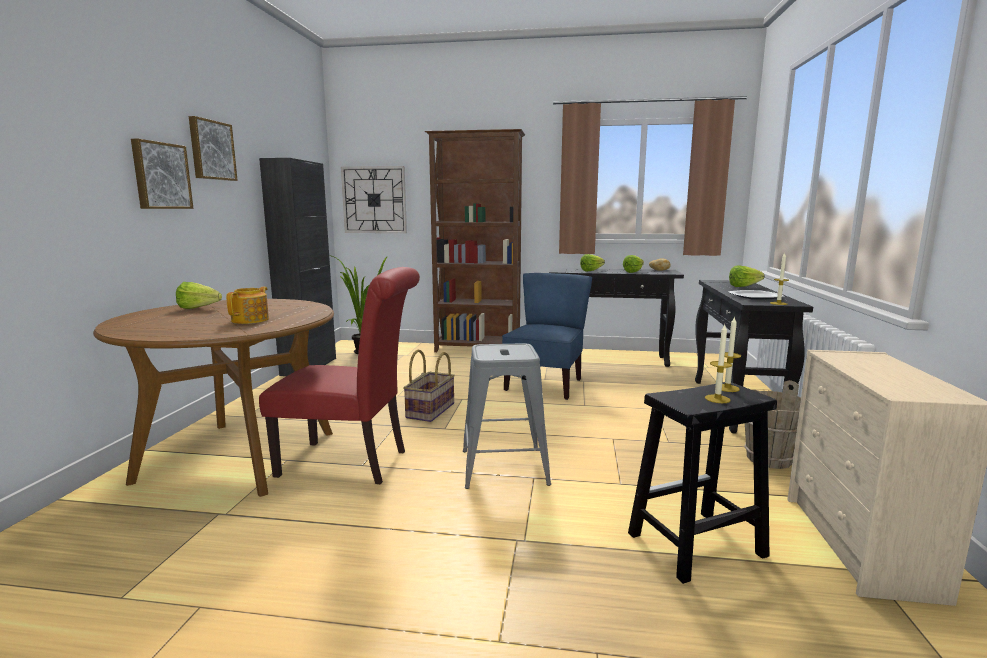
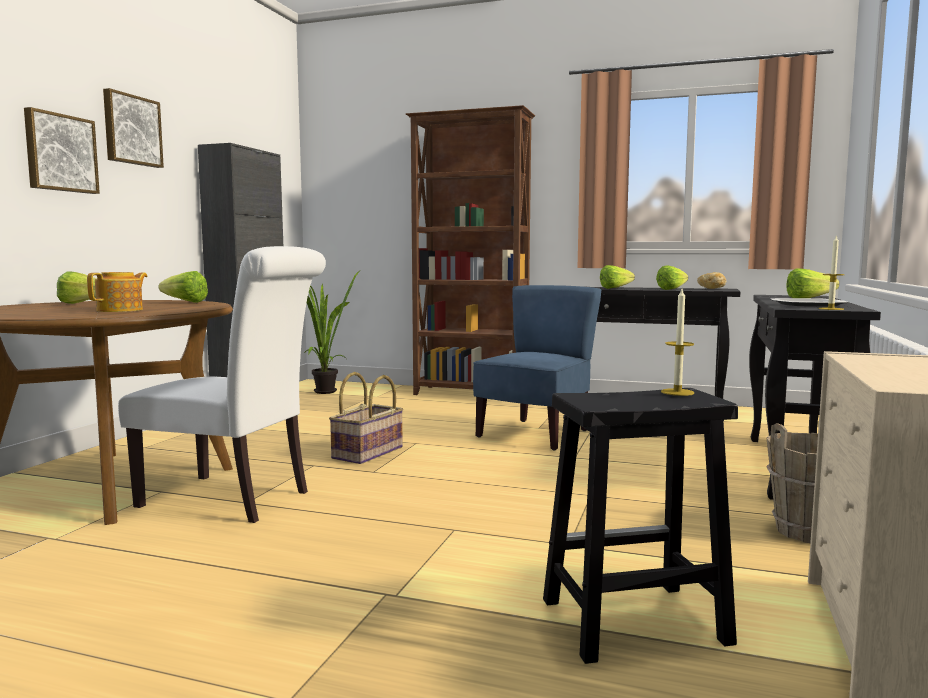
camera: 10 degrees right, 5 degrees down
red chair [259,267,420,484] -> white chair [118,246,326,523]
wall clock [341,166,407,233] -> none
grey stool [463,343,551,489] -> none
candle [705,325,732,403] -> none
none -> lettuce [158,271,208,303]

